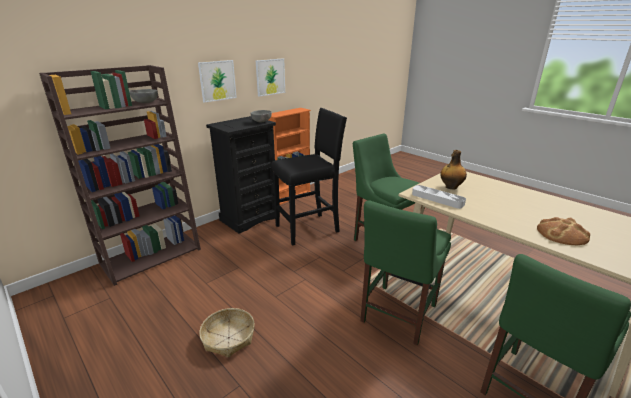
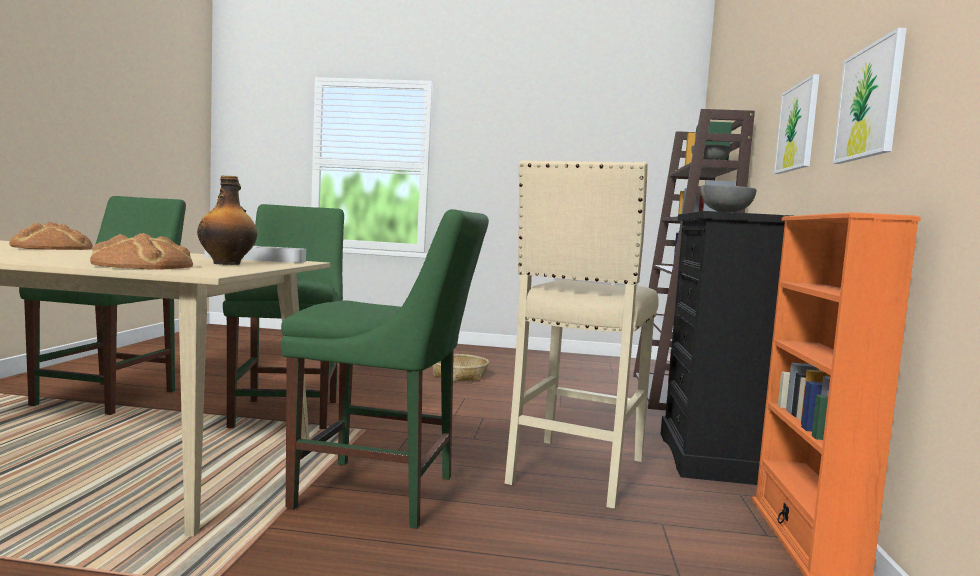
camera: 140 degrees right, 20 degrees down
black stool [271,108,347,246] -> beige stool [505,160,659,509]
none -> bread [90,233,193,270]

